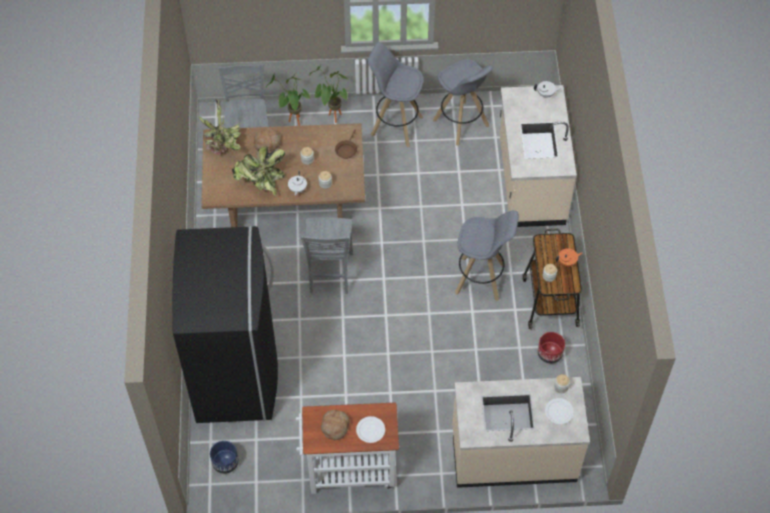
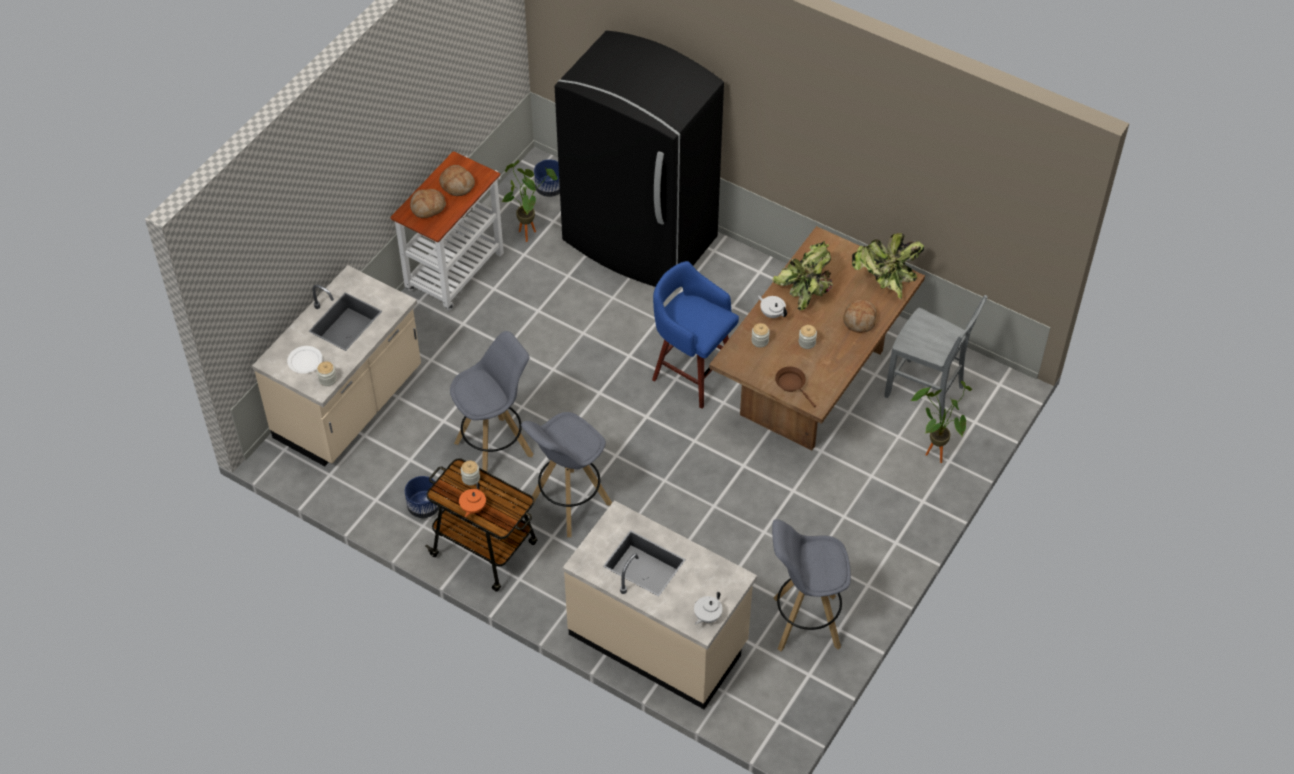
camera: 125 degrees right, 5 degrees down
grey chair [301,217,353,294] -> blue stool [652,261,739,409]
potted plant [309,65,348,123] -> potted plant moved to [502,160,558,242]
white plate [356,416,385,443] -> bread [410,189,446,218]
grey stool [368,42,423,147] -> grey stool moved to [450,331,533,481]
red planter [538,332,565,364] -> blue planter [405,476,440,518]

